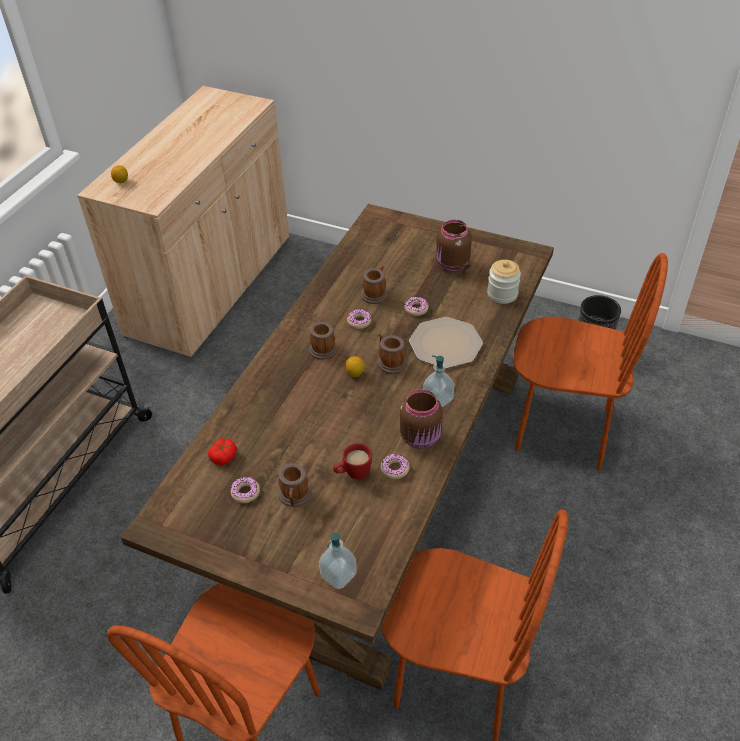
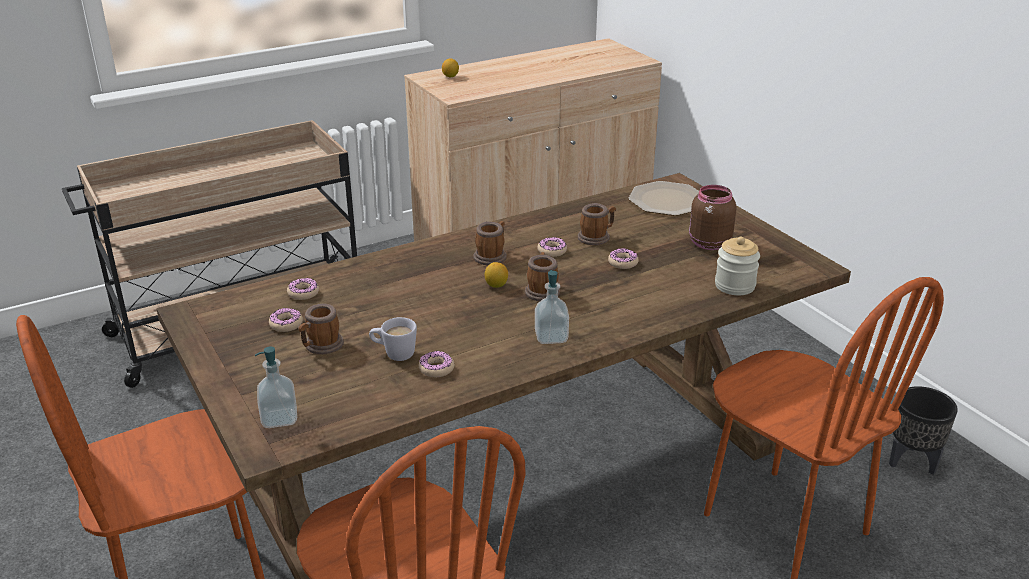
camera: 35 degrees right, 15 degrees down
tomato [208,438,237,465] -> donut [287,278,319,300]
red mug [333,443,372,479] -> white mug [369,317,417,361]
brown jar [400,390,443,449] -> none
plate [409,317,483,368] -> plate moved to [628,181,699,216]

